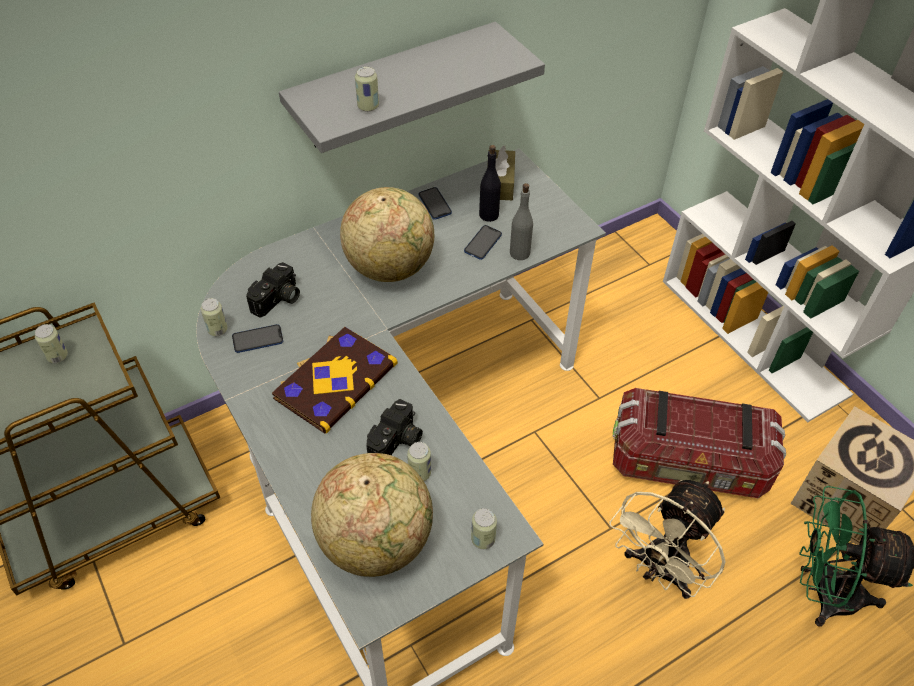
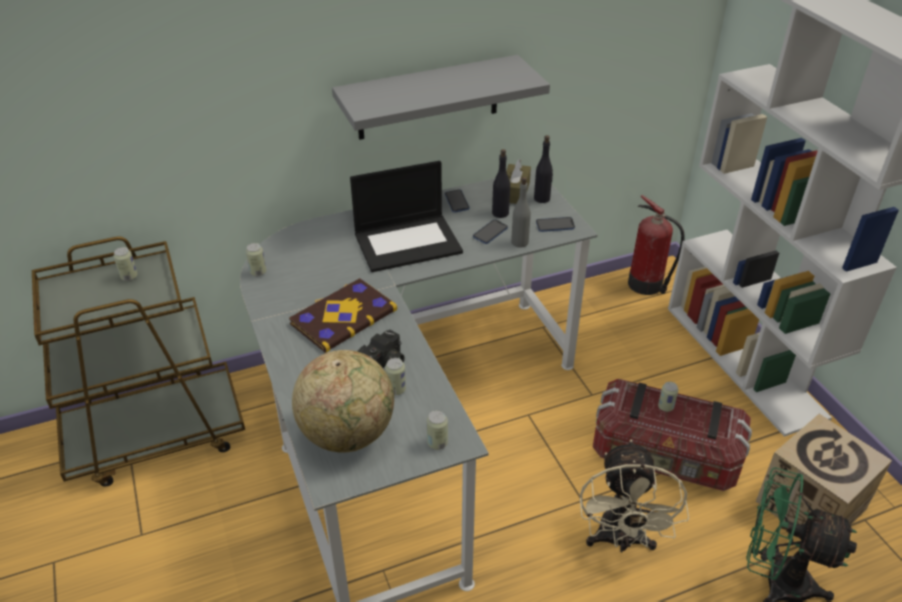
camera: 10 degrees right, 10 degrees down
phone [232,324,283,353] -> phone moved to [536,217,575,232]
camera [246,262,300,318] -> none
globe [340,187,434,282] -> laptop [350,161,463,272]
can [355,66,379,112] -> can moved to [658,382,678,412]
beige fan [609,480,726,599] -> beige fan turned 45 degrees counterclockwise [580,439,689,553]
none -> black bottle [534,135,553,203]
none -> fire extinguisher [628,195,685,295]

